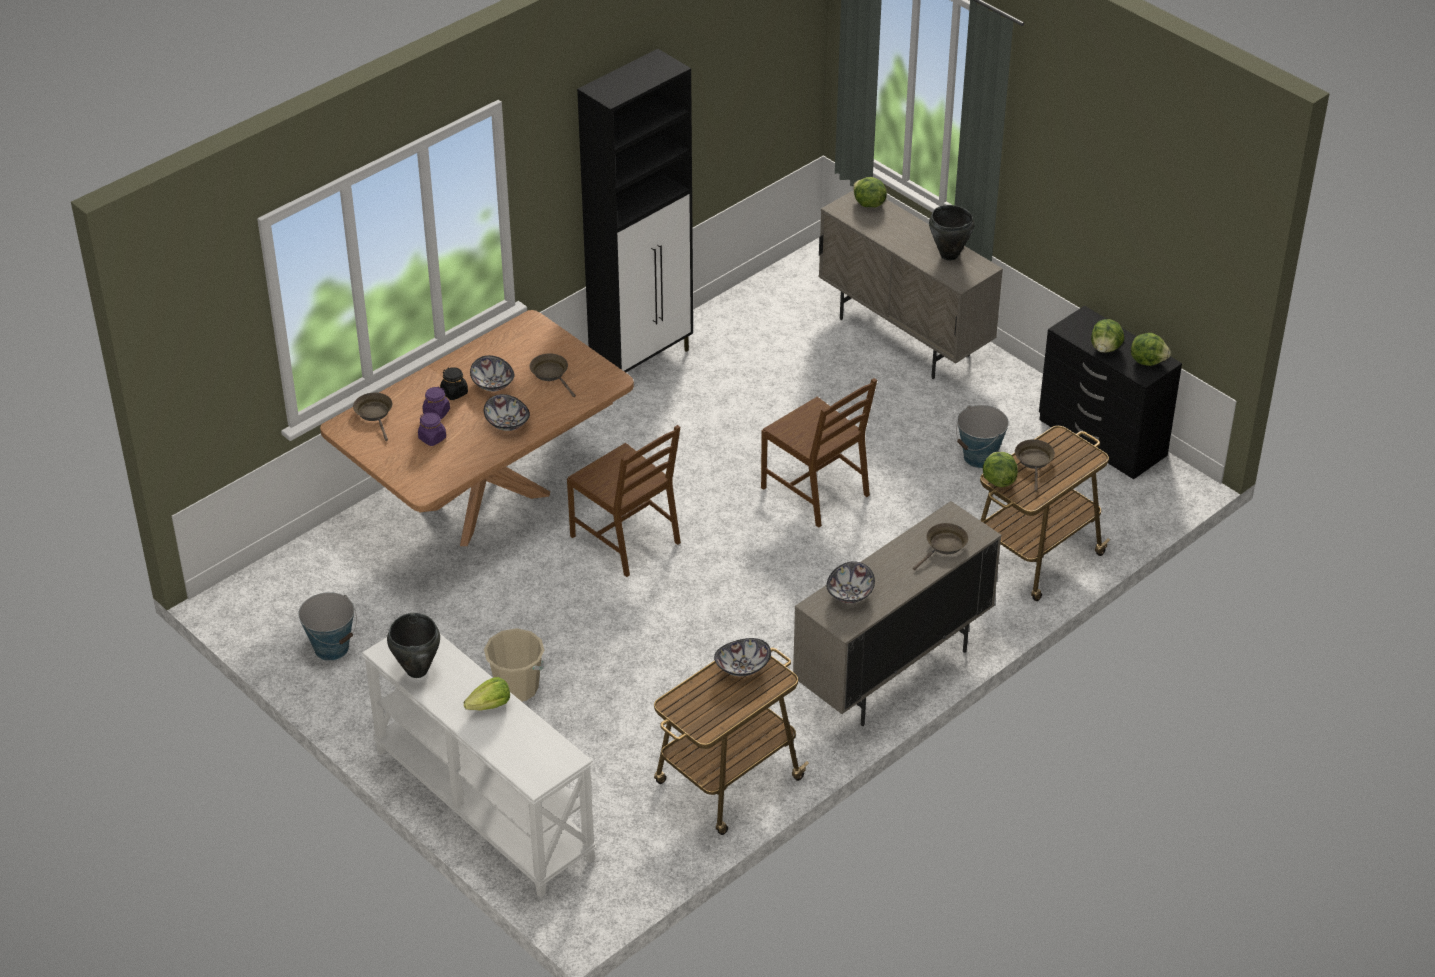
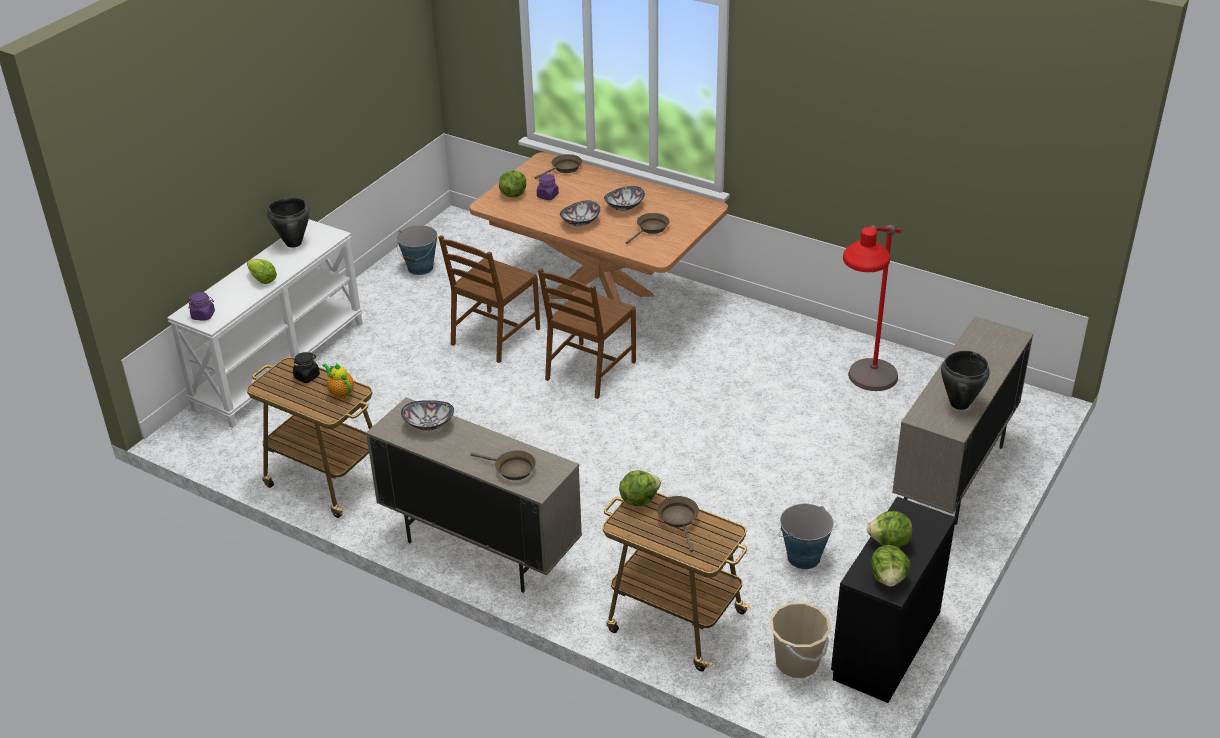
camera: 75 degrees right, 5 degrees down
purple jar [422,387,450,419] -> purple jar moved to [188,292,215,320]
black jar [440,367,468,400] -> black jar moved to [293,352,320,383]
beige bucket [484,628,545,702] -> beige bucket moved to [770,602,831,678]
black cabinet [577,49,693,372] -> none
bowl [714,638,771,676] -> teapot [322,363,354,399]
brown chair [761,378,877,528] -> brown chair moved to [438,235,540,363]
lettuce [853,177,887,207] -> lettuce moved to [499,170,526,197]
brown frying pan [1015,439,1055,492] -> brown frying pan turned 90 degrees counterclockwise [657,496,699,552]
none -> red floor lamp [843,225,902,391]

